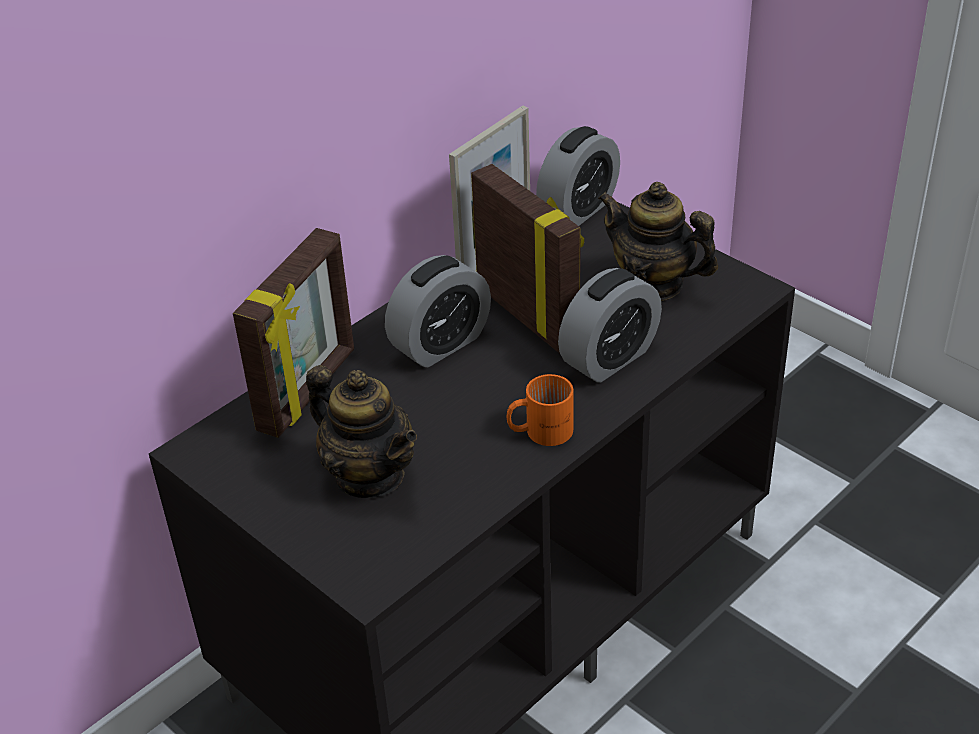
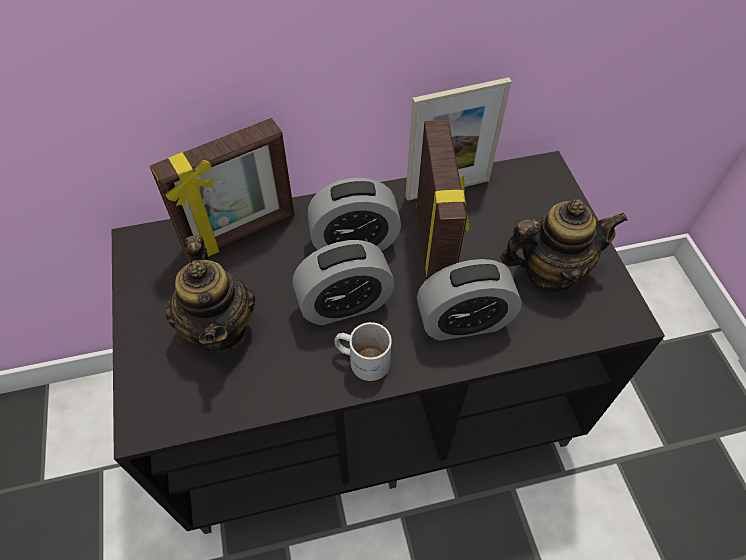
camera: 30 degrees right, 15 degrees up
orange mug [507,374,573,446] -> white mug [334,322,392,381]
alarm clock [536,126,620,226] -> alarm clock moved to [292,240,395,325]
teapot [598,182,718,301] -> teapot turned 105 degrees clockwise [500,199,628,292]

